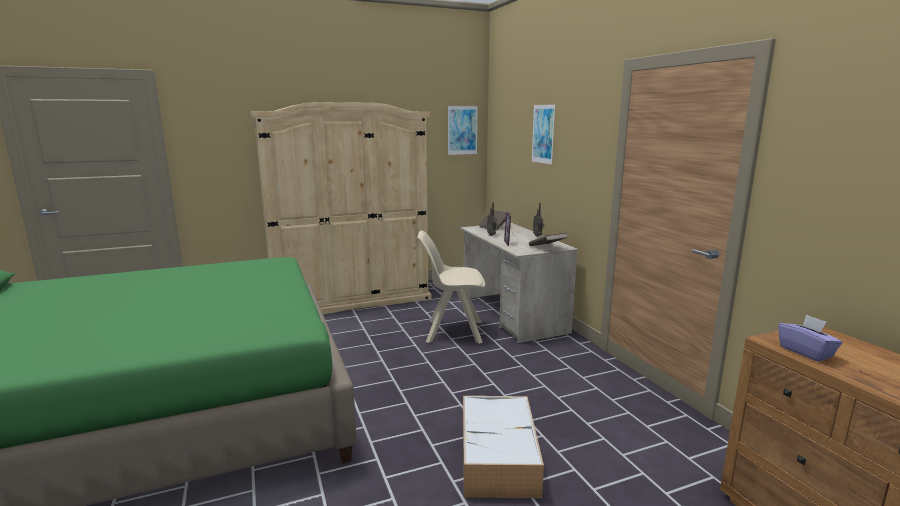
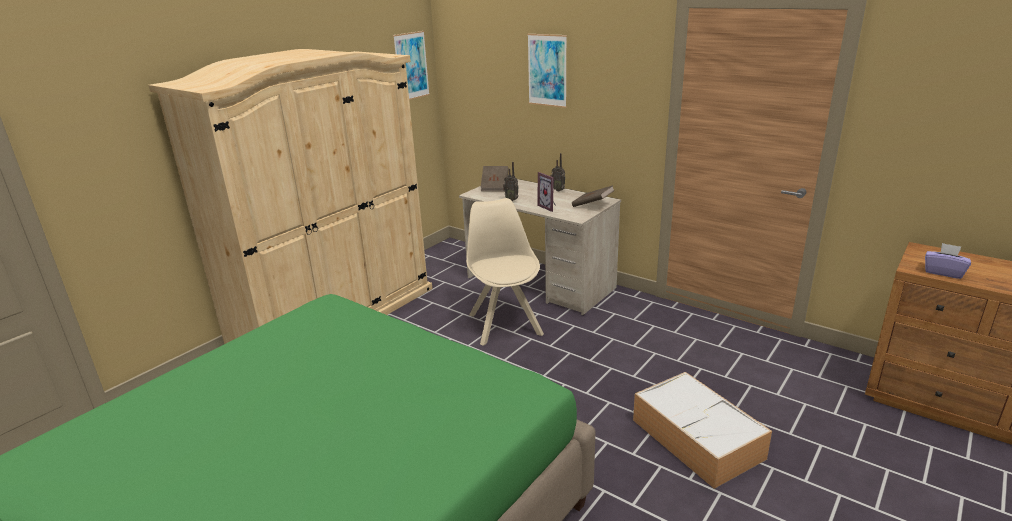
camera: 30 degrees left, 10 degrees up
beige chair [417,231,485,344] -> beige chair turned 105 degrees clockwise [466,198,544,346]

